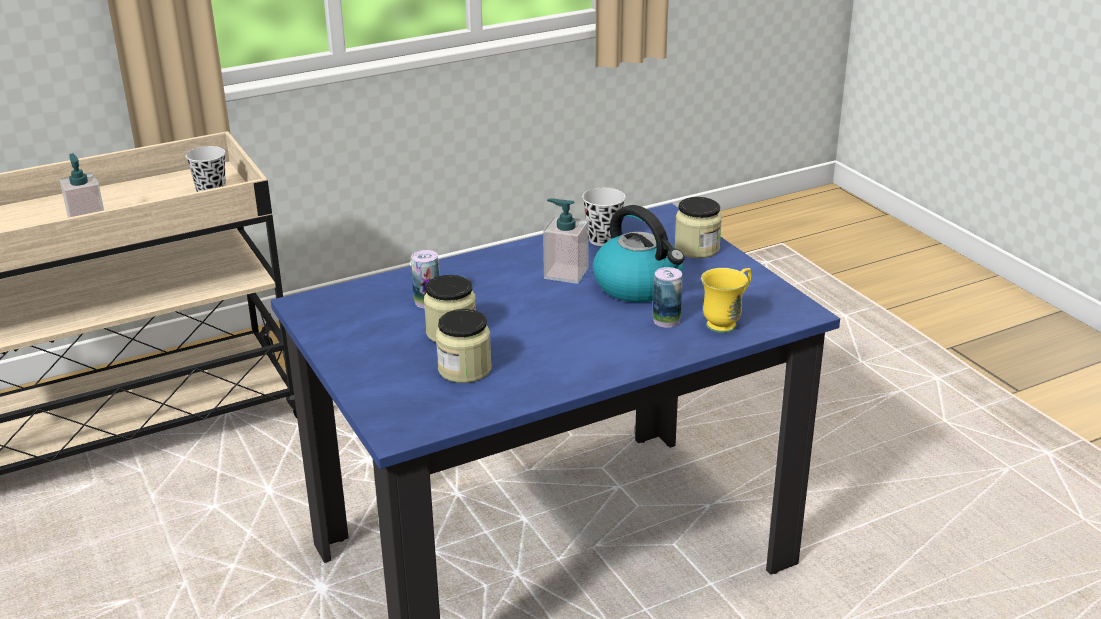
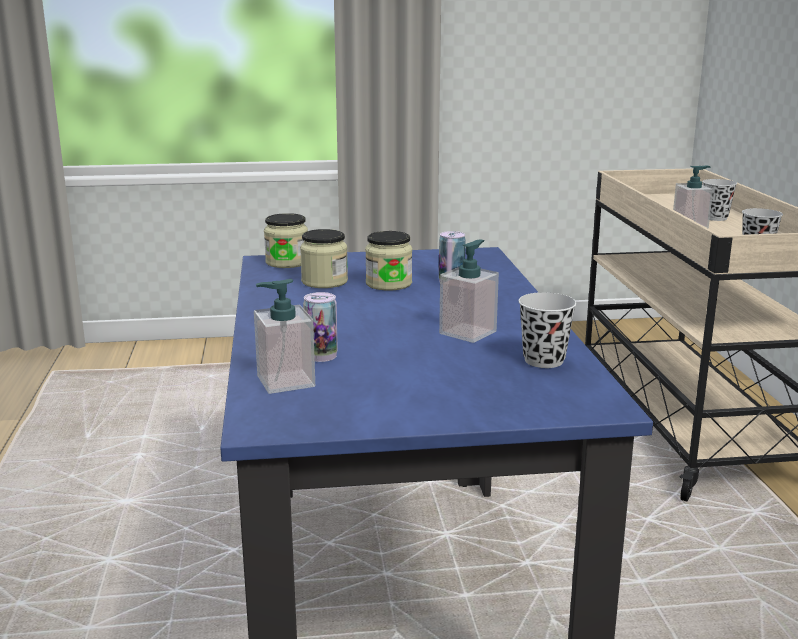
camera: 110 degrees right, 10 degrees down
kettle [593,205,685,303] -> none
jar [674,197,722,258] -> jar moved to [264,213,308,268]
yellow mug [701,268,752,333] -> soap dispenser [254,279,315,394]
none -> black cup [702,179,737,221]

